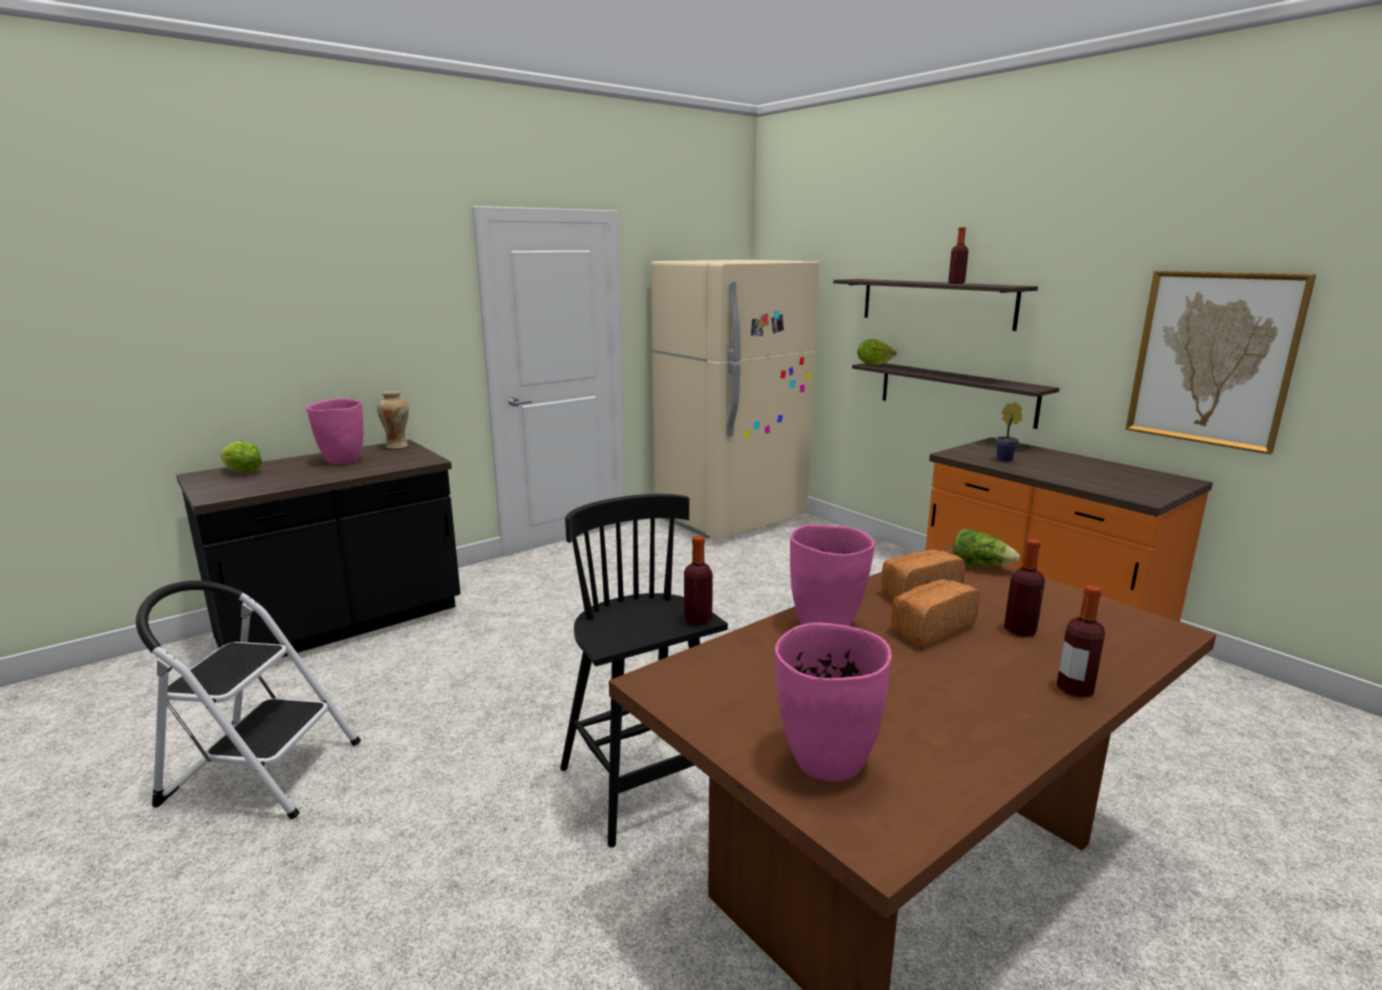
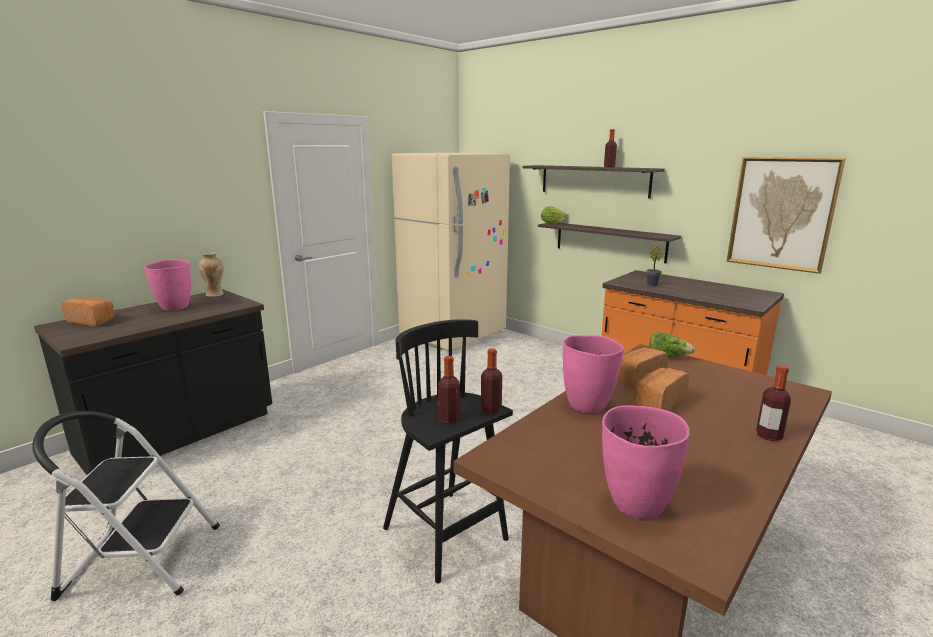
camera: 10 degrees left, 0 degrees up
lettuce [220,441,262,473] -> bread [61,297,115,326]
bottle [1004,539,1045,637] -> bottle moved to [438,356,460,423]

